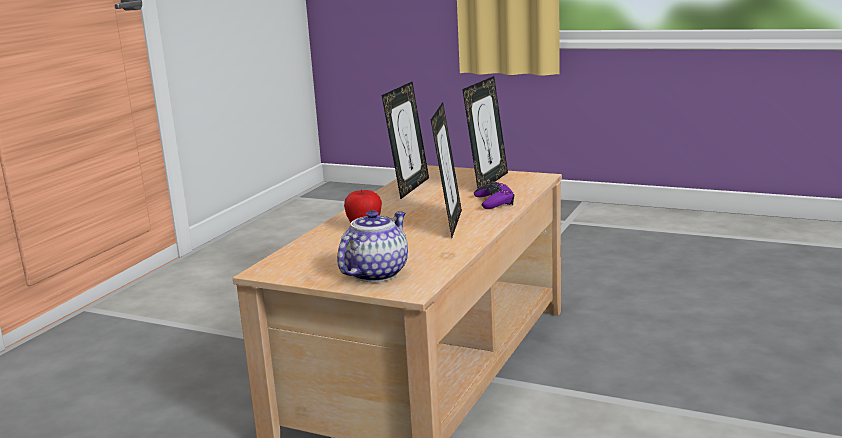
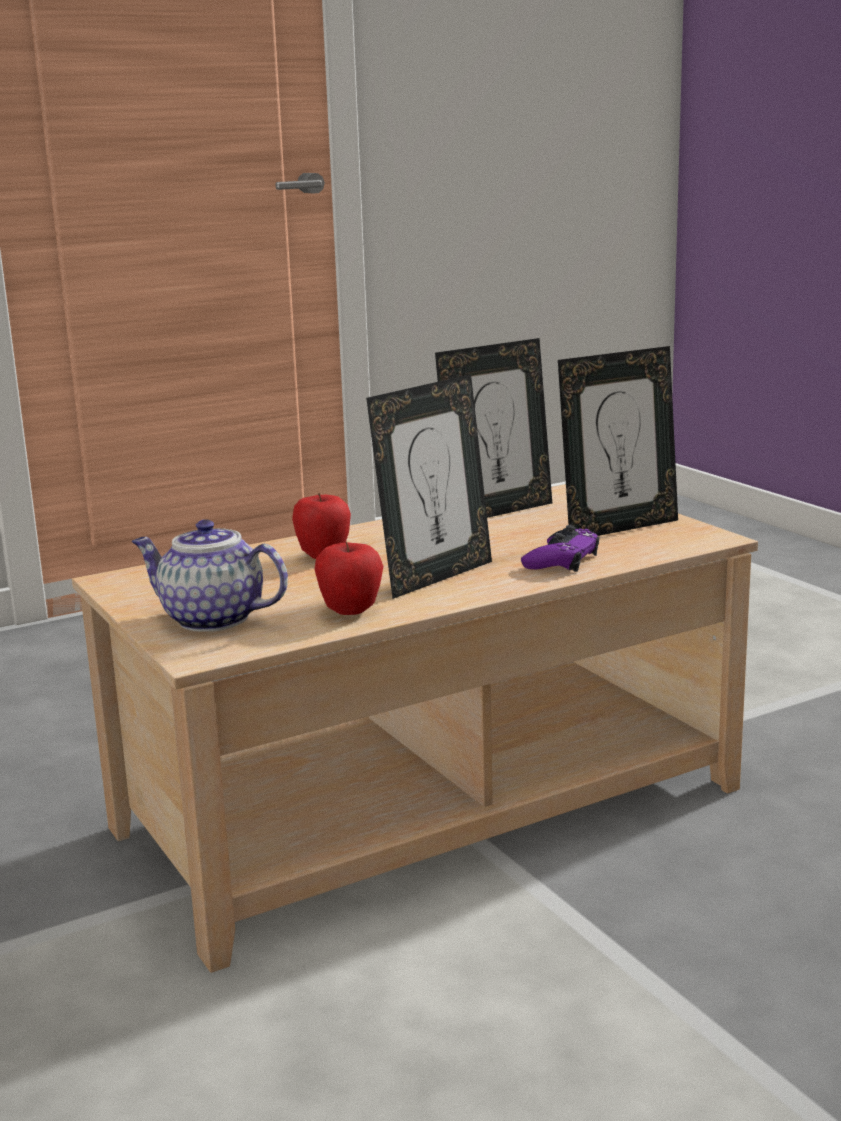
camera: 35 degrees right, 0 degrees up
teapot [337,210,408,282] -> teapot turned 135 degrees counterclockwise [132,519,288,632]
none -> apple [314,541,384,615]

